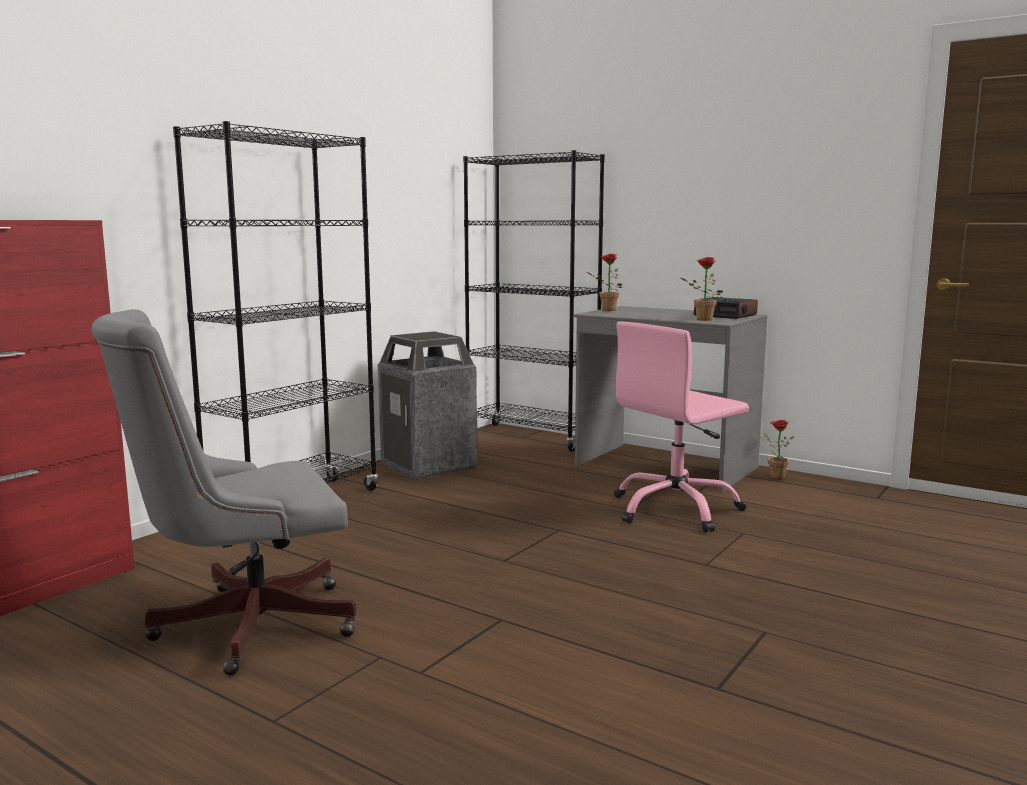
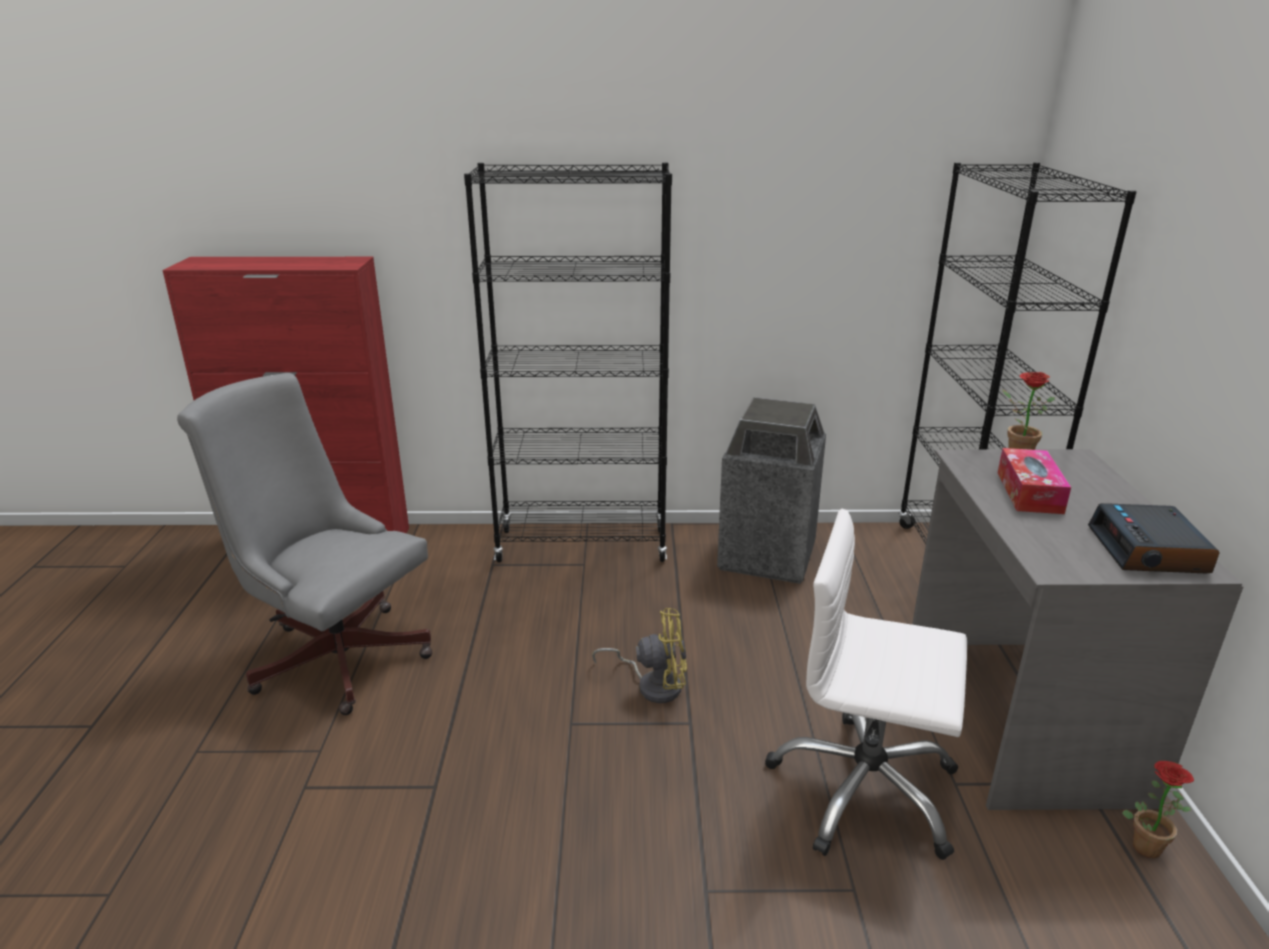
camera: 55 degrees right, 15 degrees up
pink office chair [614,321,749,532] -> white office chair [765,509,967,860]
potted plant [681,257,723,321] -> none
none -> yellow fan [592,608,687,703]
none -> tissue box [998,448,1071,514]

